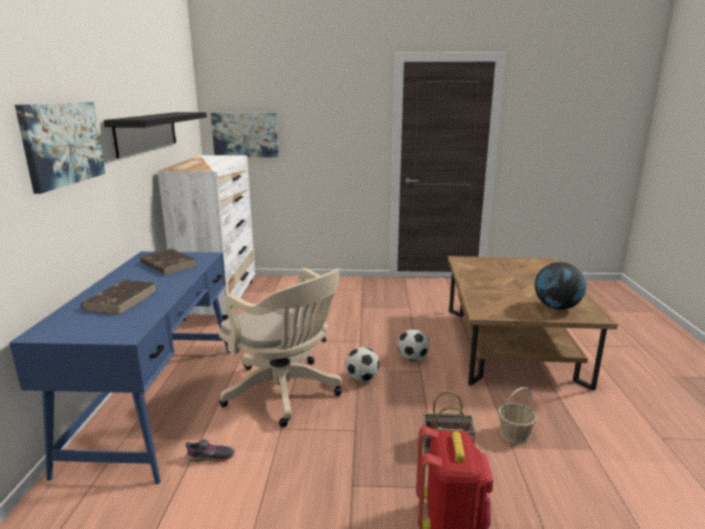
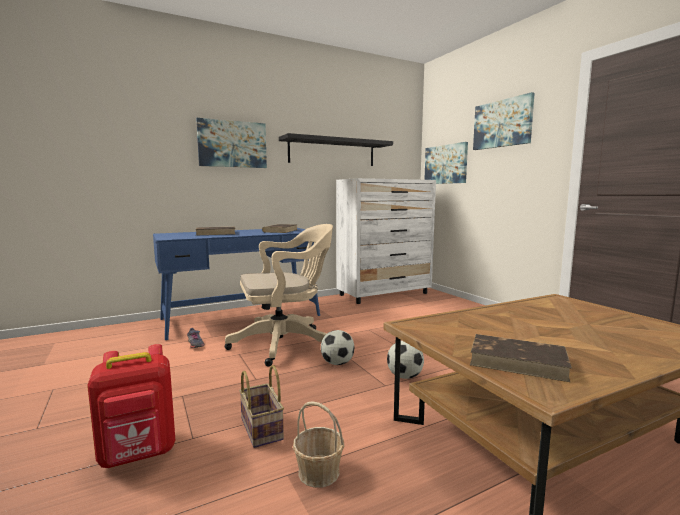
camera: 60 degrees right, 10 degrees down
beige office chair [219,268,342,427] -> beige office chair turned 120 degrees counterclockwise [225,224,333,367]
globe [535,262,586,310] -> brown book [470,334,572,382]
none -> picture [473,92,535,150]

